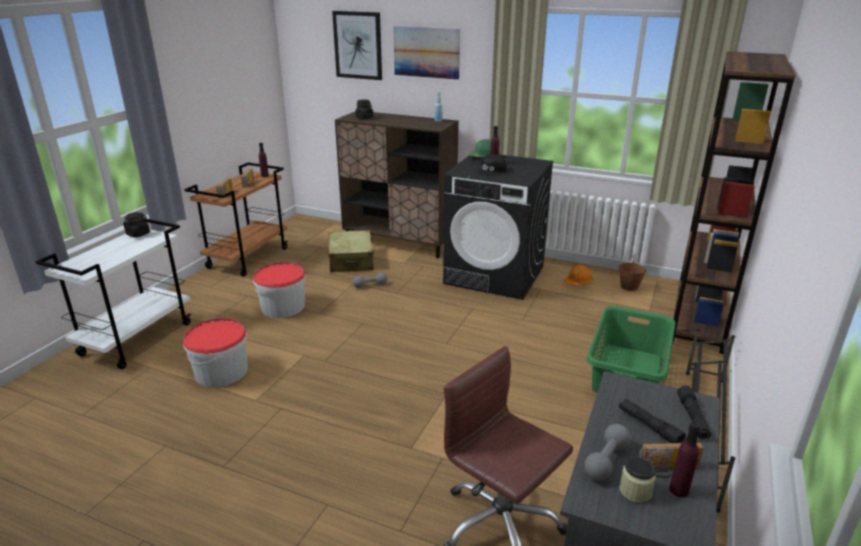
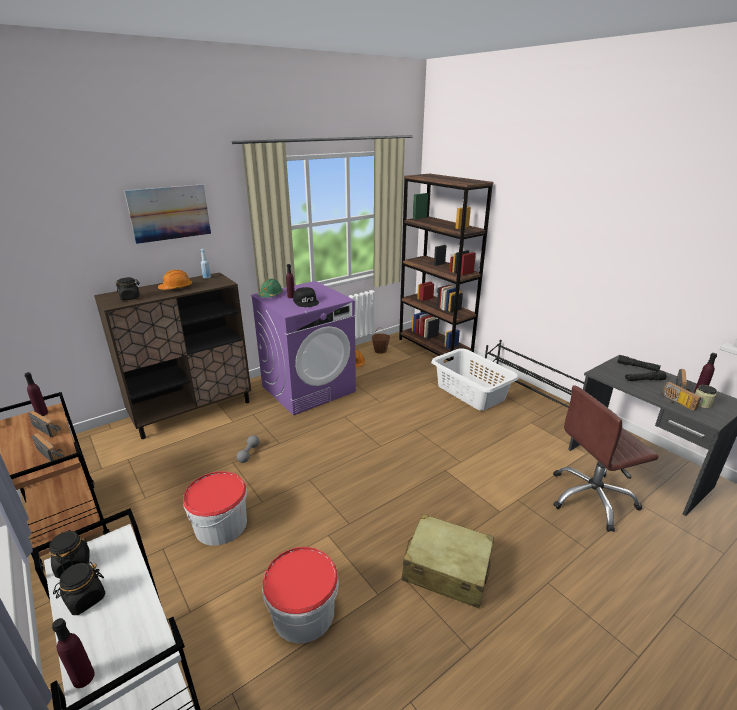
camera: 60 degrees left, 0 degrees up
beige suitcase [328,230,375,272] -> beige suitcase moved to [402,513,494,608]
picture [332,11,382,80] -> none
black washing machine [443,155,554,300] -> purple washing machine [251,281,356,415]
grey dumbbell [584,424,631,481] -> radio [660,382,701,411]
green laundry basket [587,306,676,393] -> white laundry basket [431,348,518,411]
none -> purple bottle [52,618,95,688]
none -> black jar [53,562,106,615]
none -> orange hard hat [158,270,192,290]

